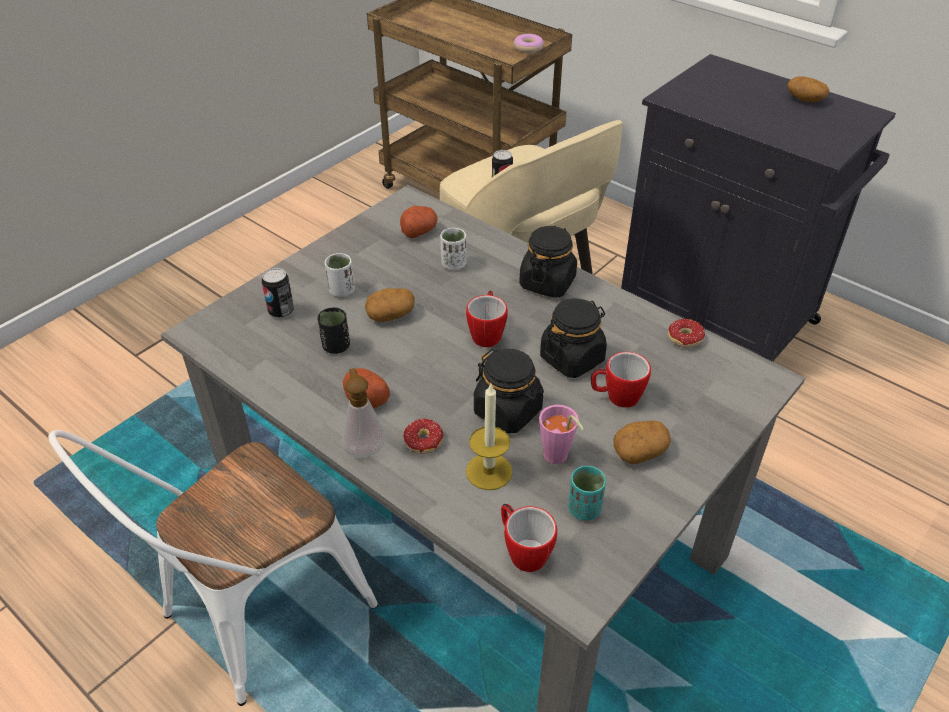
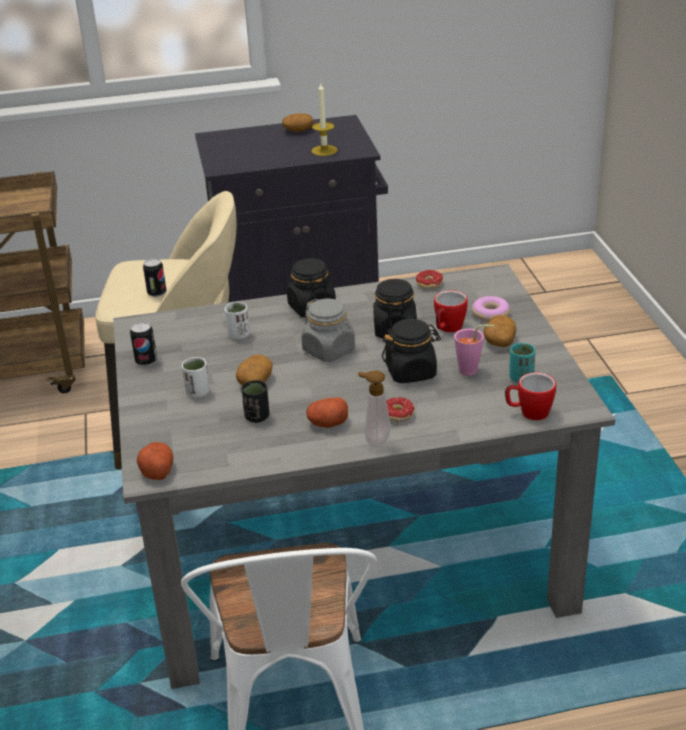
camera: 50 degrees left, 10 degrees down
can [262,268,294,319] -> can moved to [130,322,157,366]
potato [400,206,438,238] -> potato moved to [137,442,173,480]
mug [466,290,507,347] -> grey jar [301,298,355,362]
candle [466,383,513,490] -> candle moved to [311,83,338,156]
donut [514,34,544,53] -> donut moved to [472,296,511,322]

